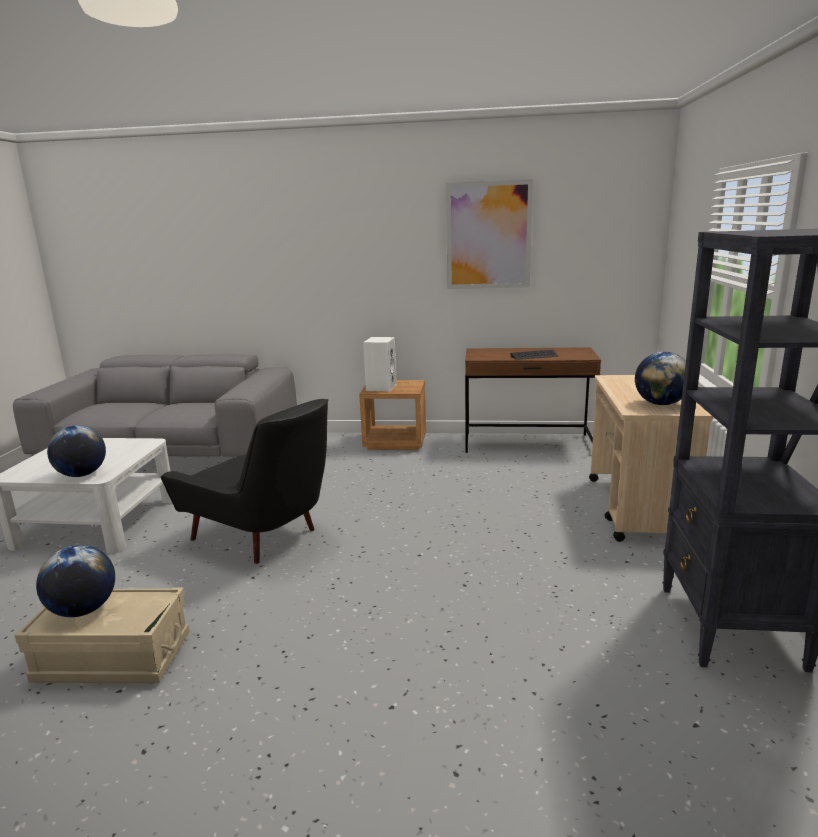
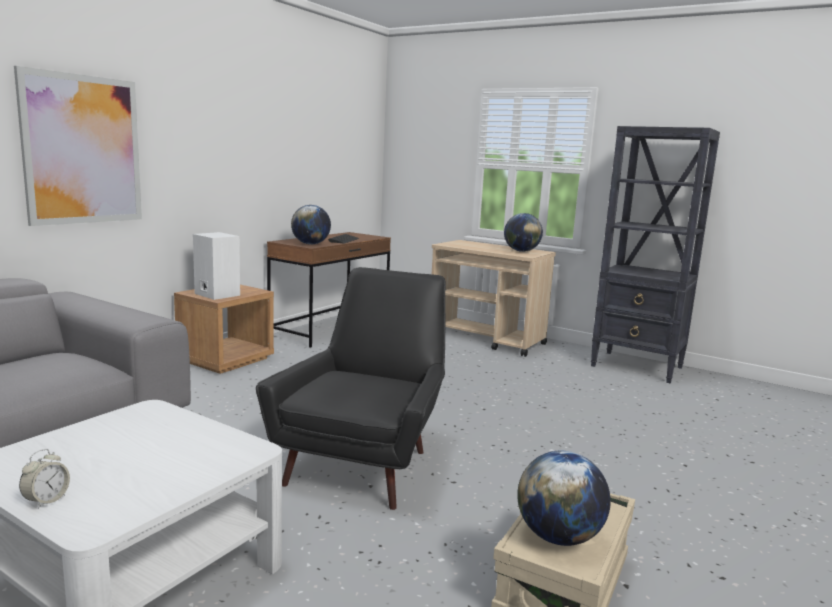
camera: 65 degrees left, 5 degrees down
globe [47,425,106,477] -> globe moved to [291,205,331,245]
black armchair [161,399,328,564] -> black armchair turned 45 degrees counterclockwise [256,267,446,510]
picture [446,179,533,289] -> picture moved to [14,66,142,226]
none -> alarm clock [19,449,70,509]

